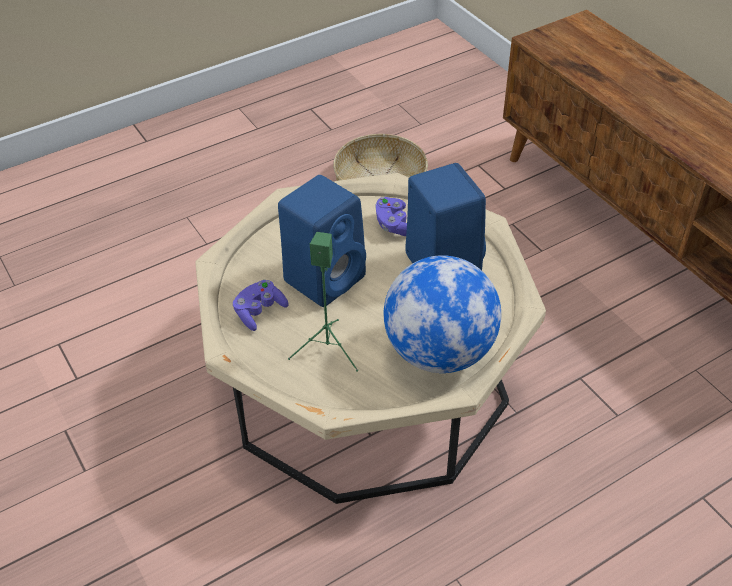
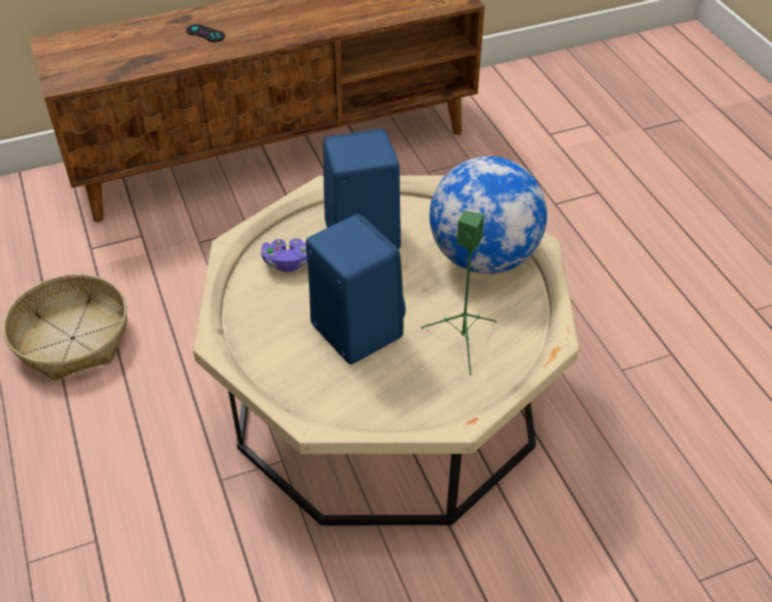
camera: 80 degrees left, 0 degrees up
purple game controller [233,280,288,331] -> none
none -> black game controller [186,24,225,42]

